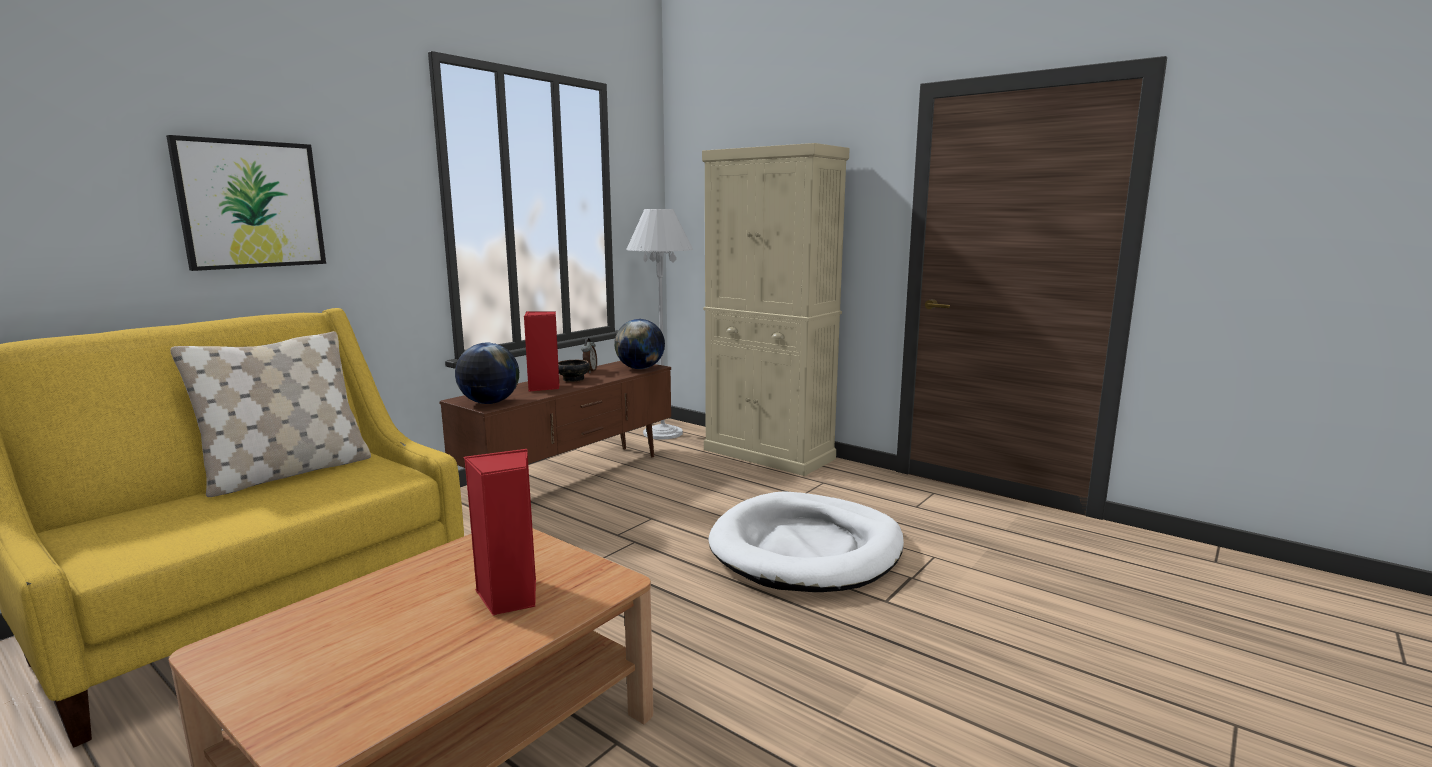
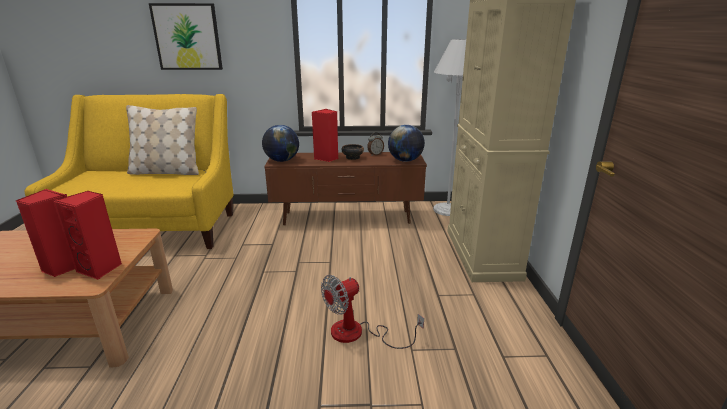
camera: 50 degrees right, 10 degrees up
white dog bed [708,491,904,592] -> fan [321,275,424,349]
none -> red speaker [53,191,122,280]

